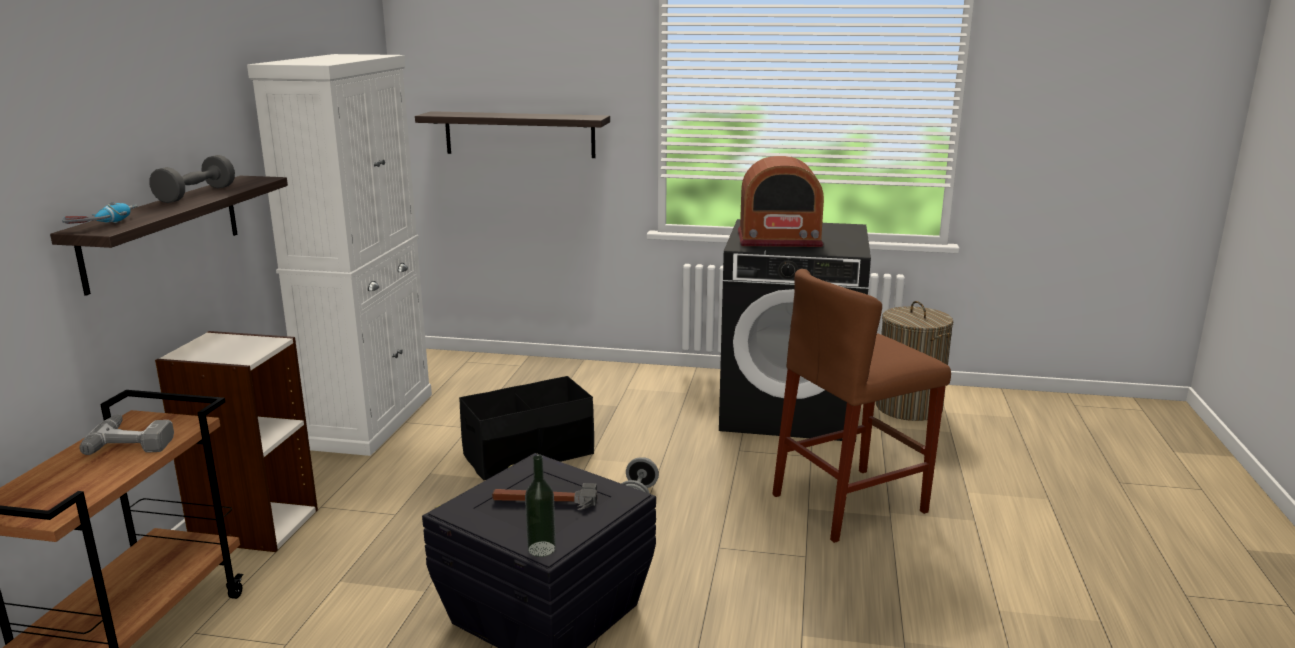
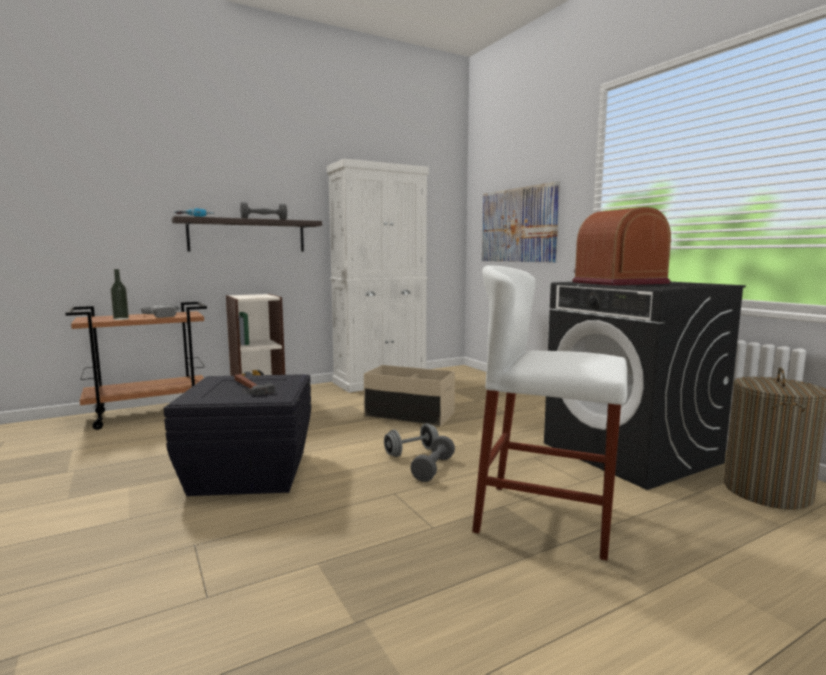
camera: 50 degrees right, 10 degrees down
shelf [415,111,610,158] -> picture [482,181,560,262]
black storage box [459,376,594,480] -> beige storage box [364,365,455,426]
bottle [525,455,556,557] -> bottle moved to [111,269,129,320]
radio [738,156,824,247] -> radio turned 105 degrees clockwise [572,207,671,285]
brown stool [772,269,951,543] -> white stool [472,265,627,561]
none -> grey dumbbell [410,436,455,482]

